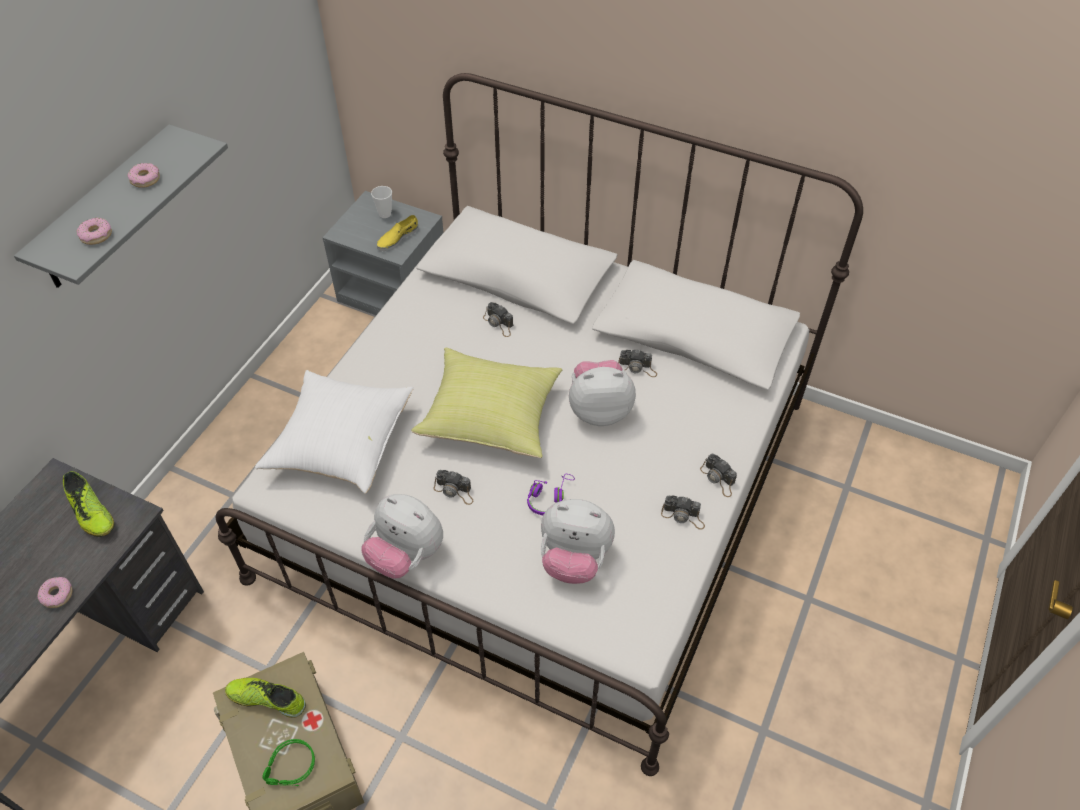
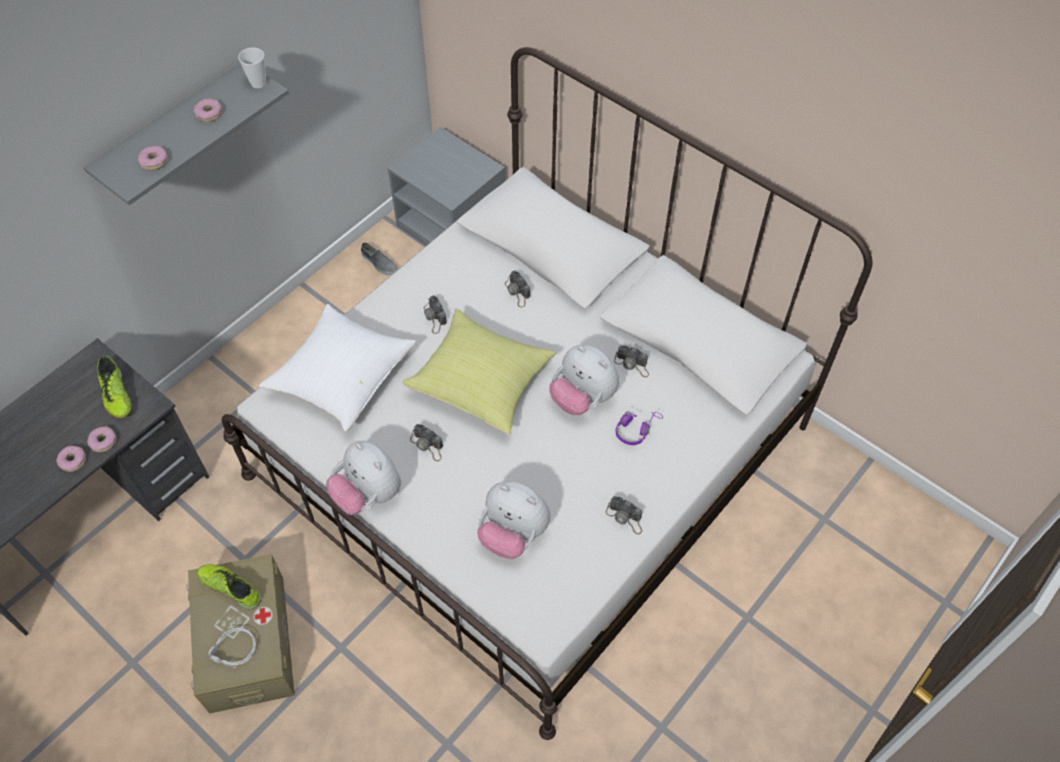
camera: 15 degrees right, 5 degrees up
green headphones [262,739,315,786] -> grey headphones [209,627,256,668]
cup [371,186,392,218] -> cup moved to [238,48,266,88]
yellow shoe [377,215,419,251] -> none
purple headphones [527,474,575,515] -> purple headphones moved to [616,412,663,445]
plush toy [569,360,636,426] -> plush toy turned 150 degrees counterclockwise [550,345,619,415]
camera [700,454,737,497] -> camera moved to [424,295,447,334]
none -> donut [87,426,117,452]
none -> grey shoe [361,242,398,276]

